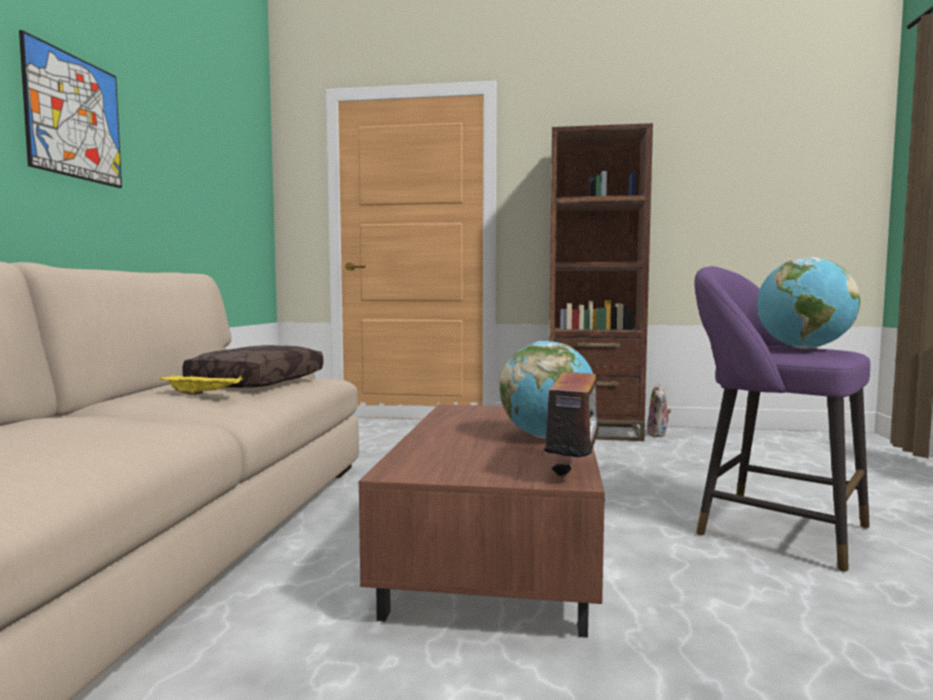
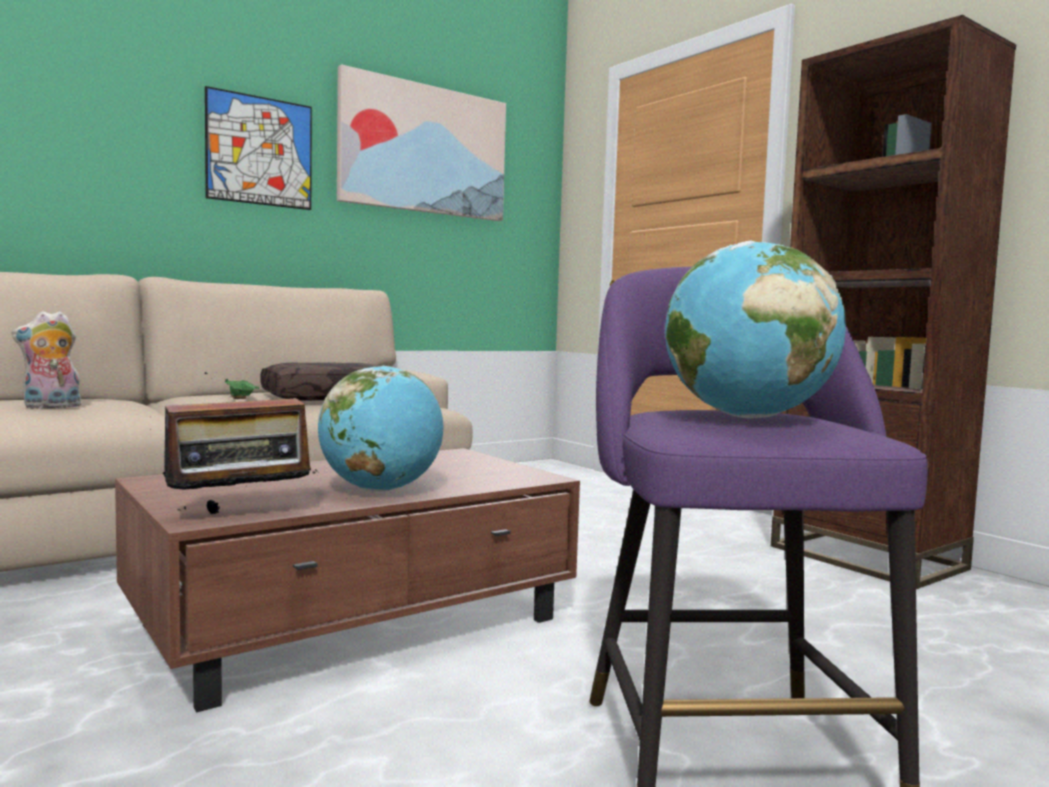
camera: 45 degrees right, 0 degrees up
yellow tray [160,375,243,395] -> green tray [225,379,260,399]
plush toy [646,383,671,437] -> plush toy moved to [11,311,81,409]
none -> picture [337,64,506,221]

